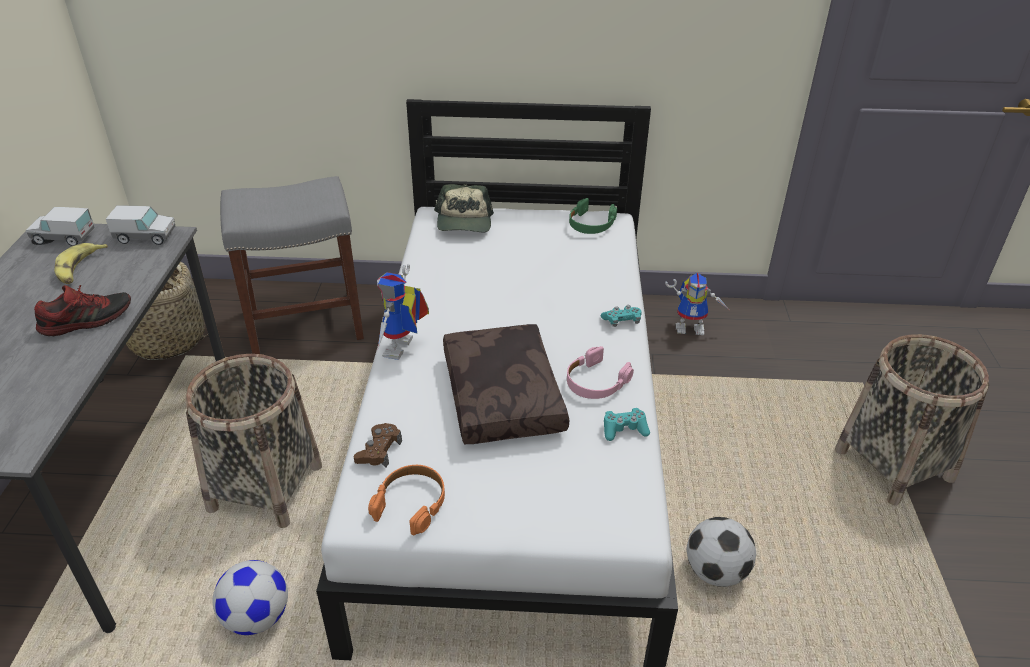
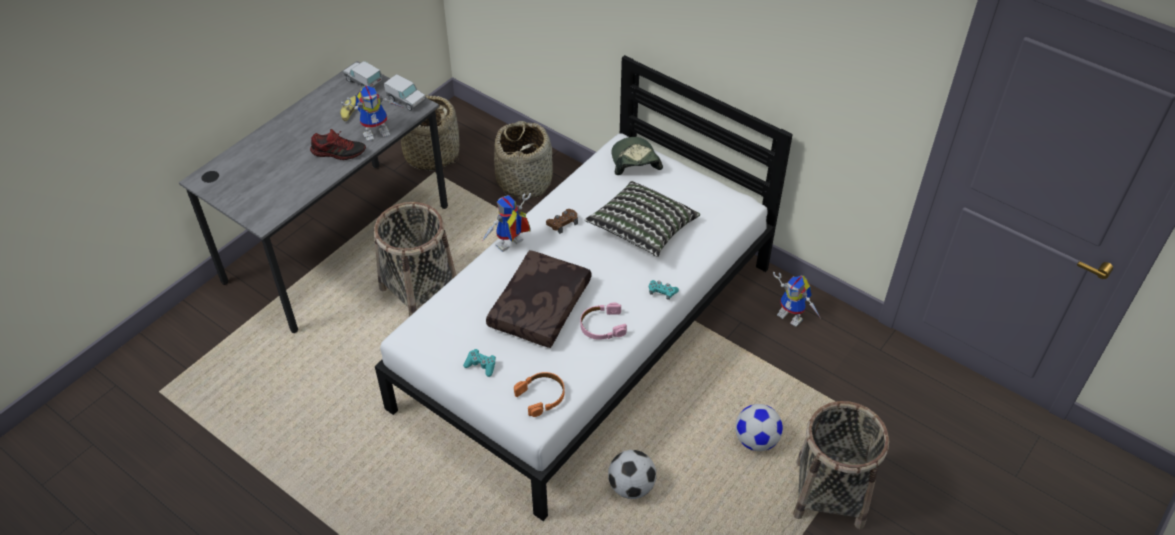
camera: 35 degrees right, 10 degrees up
football [213,560,288,635] -> football moved to [735,404,783,451]
grey stool [220,176,364,354] -> basket [494,121,553,200]
brown game controller [353,423,402,467] -> brown game controller moved to [546,209,578,234]
orange headphones [368,465,445,535] -> orange headphones moved to [514,372,565,417]
cap [434,184,494,232] -> cap turned 135 degrees clockwise [612,137,663,175]
green headphones [569,198,617,234] -> none
turquoise game controller [604,408,650,441] -> turquoise game controller moved to [463,349,496,377]
none -> toy robot [341,85,404,142]
none -> pillow [585,181,700,257]

